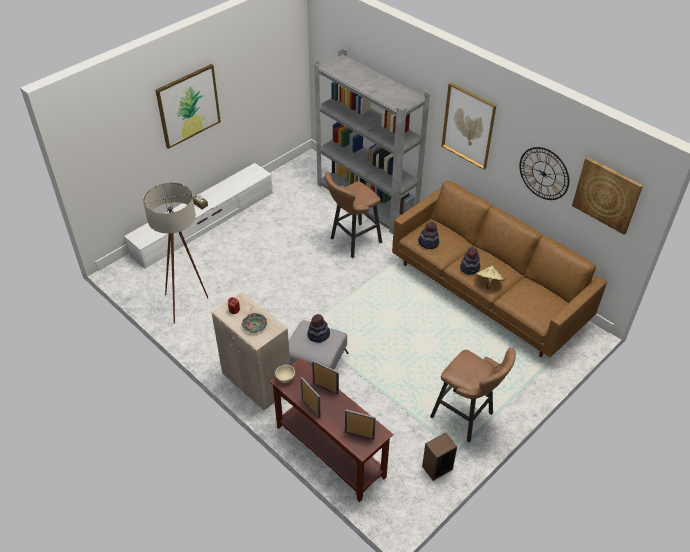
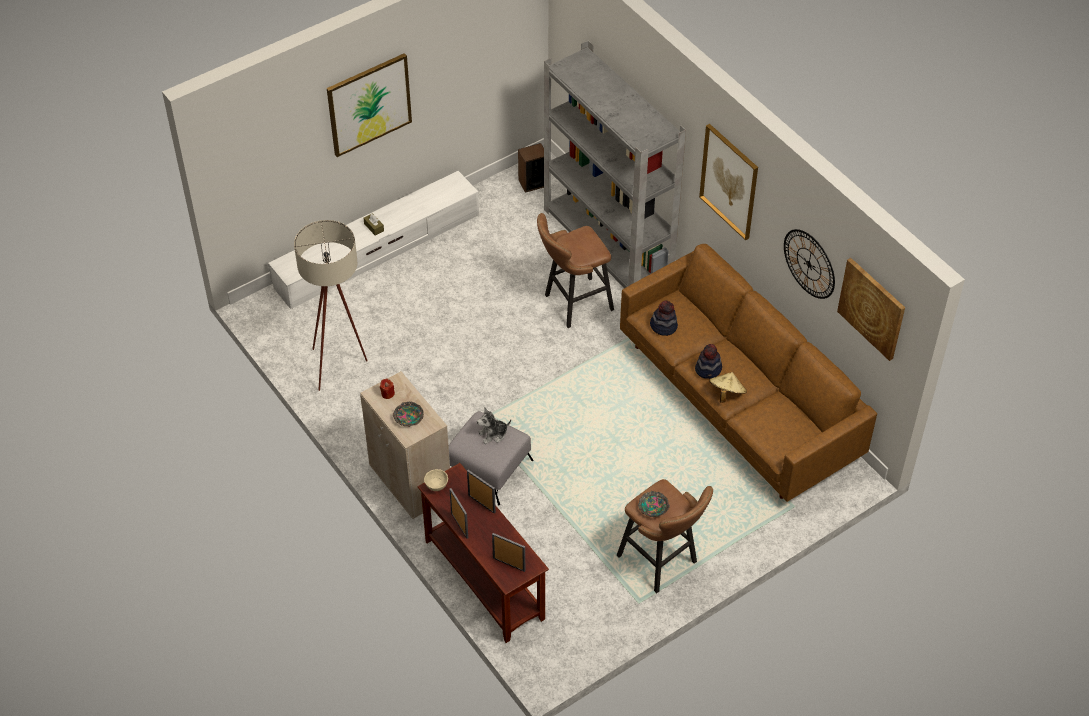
camera: 10 degrees right, 5 degrees up
hat [307,314,330,343] -> plush toy [477,408,511,444]
speaker [422,432,457,481] -> speaker moved to [518,143,544,193]
none -> bowl [638,491,670,517]

